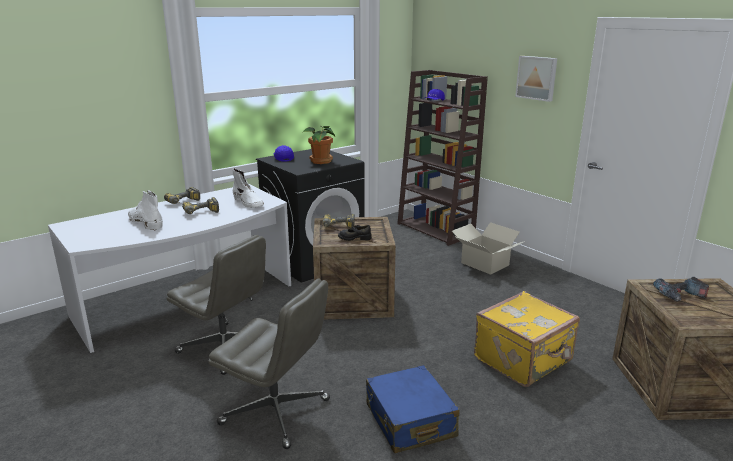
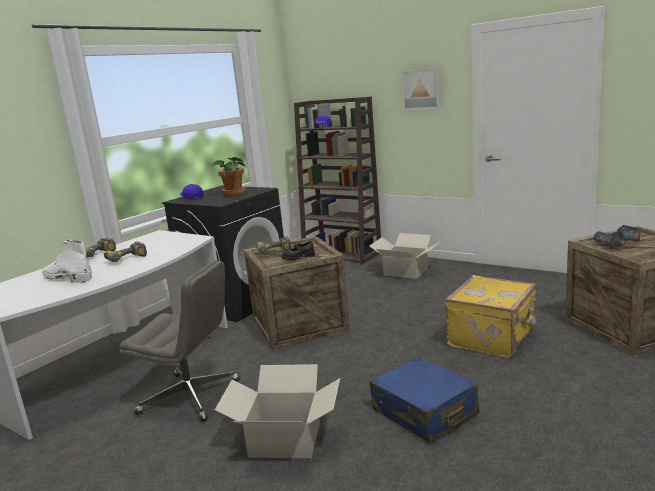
camera: 15 degrees left, 5 degrees down
grey office chair [208,278,330,449] -> cardboard box [215,364,340,458]
white boot [232,168,264,208] -> none

